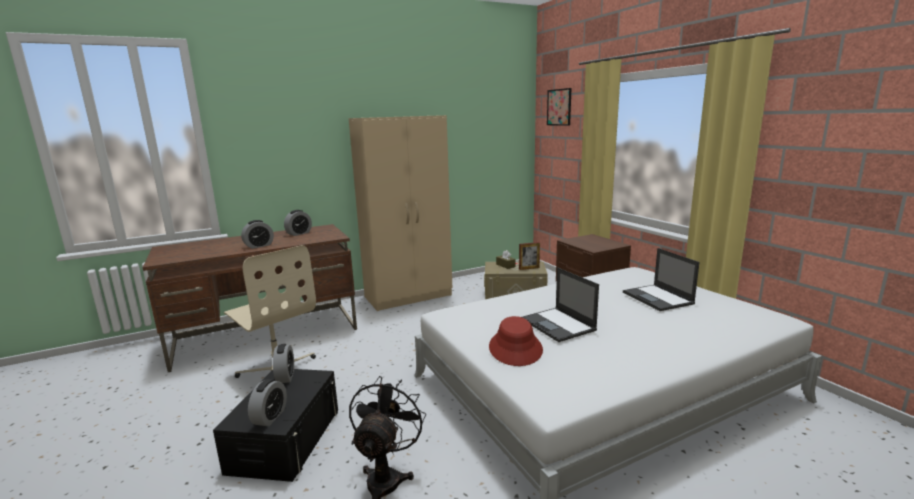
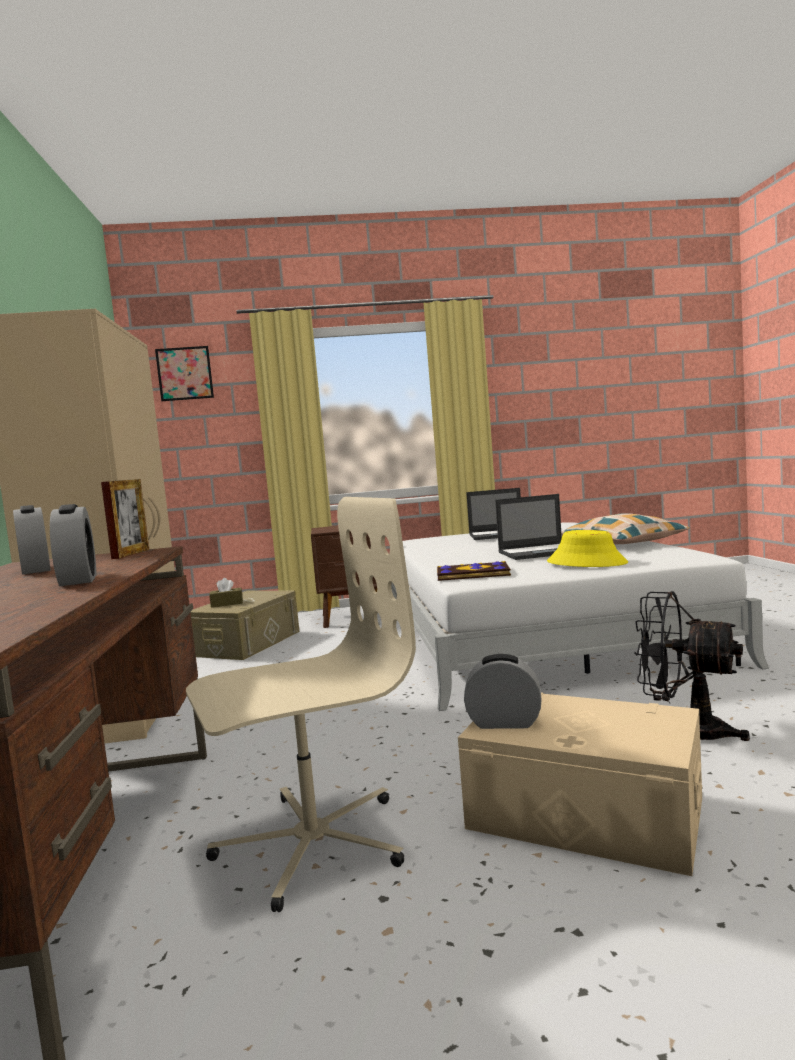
camera: 70 degrees left, 10 degrees down
black storage box [213,369,338,482] -> beige storage box [458,693,702,876]
alarm clock [248,379,287,426] -> none
red hat [489,316,543,366] -> yellow hat [547,530,628,567]
picture frame [519,242,540,270] -> picture frame moved to [101,479,149,559]
none -> book [437,561,511,581]
none -> pillow [561,513,689,545]

